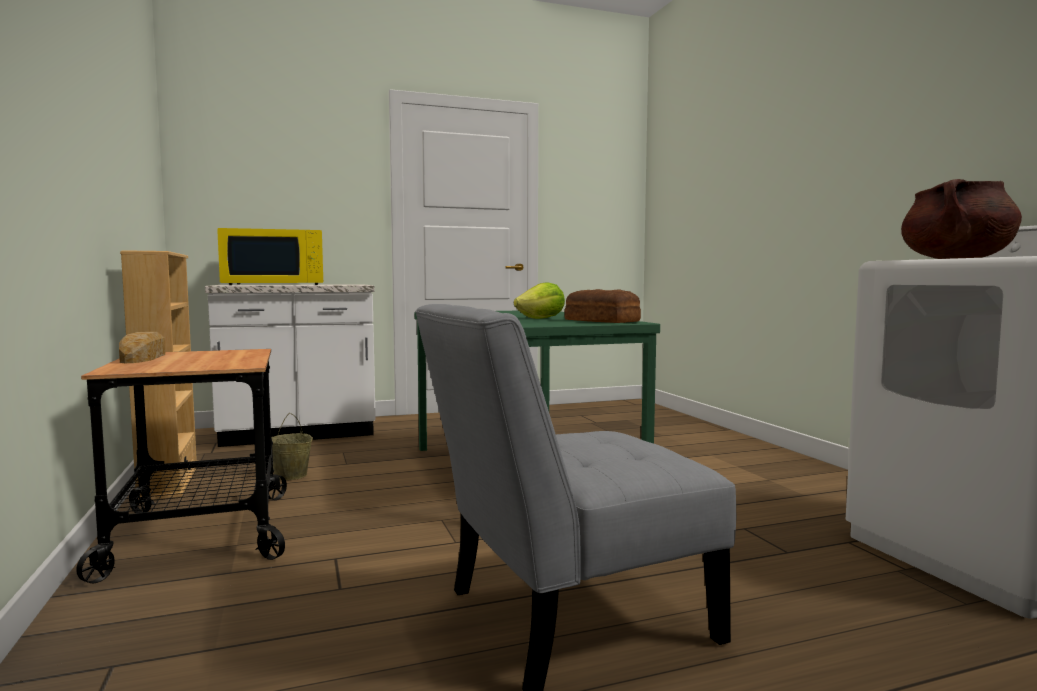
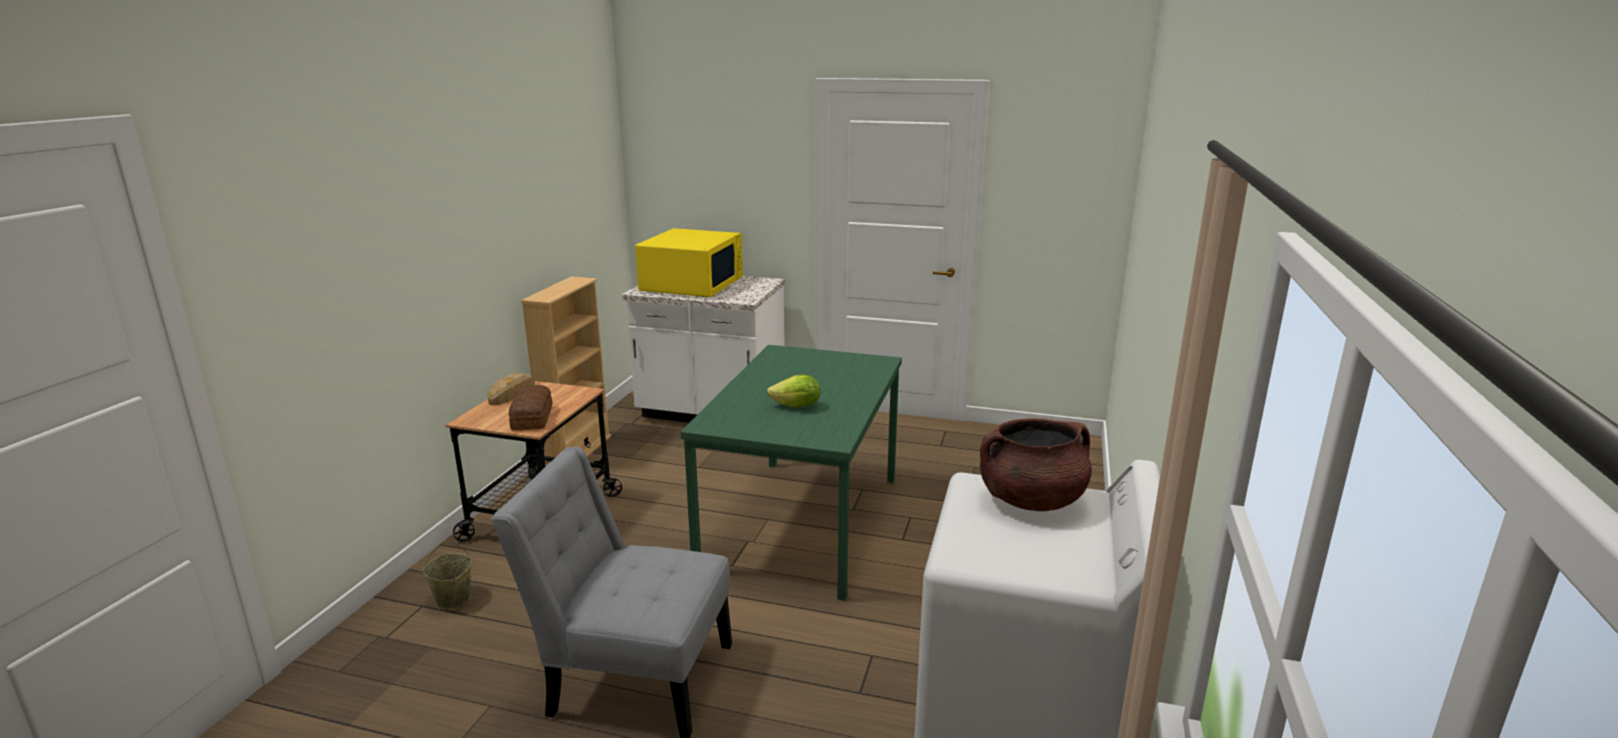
camera: 35 degrees right, 15 degrees up
yellow microwave [217,228,323,285] -> yellow microwave turned 90 degrees counterclockwise [635,228,743,297]
beige bucket [271,413,313,480] -> beige bucket moved to [423,542,472,610]
bread [564,289,641,323] -> bread moved to [509,385,553,430]

